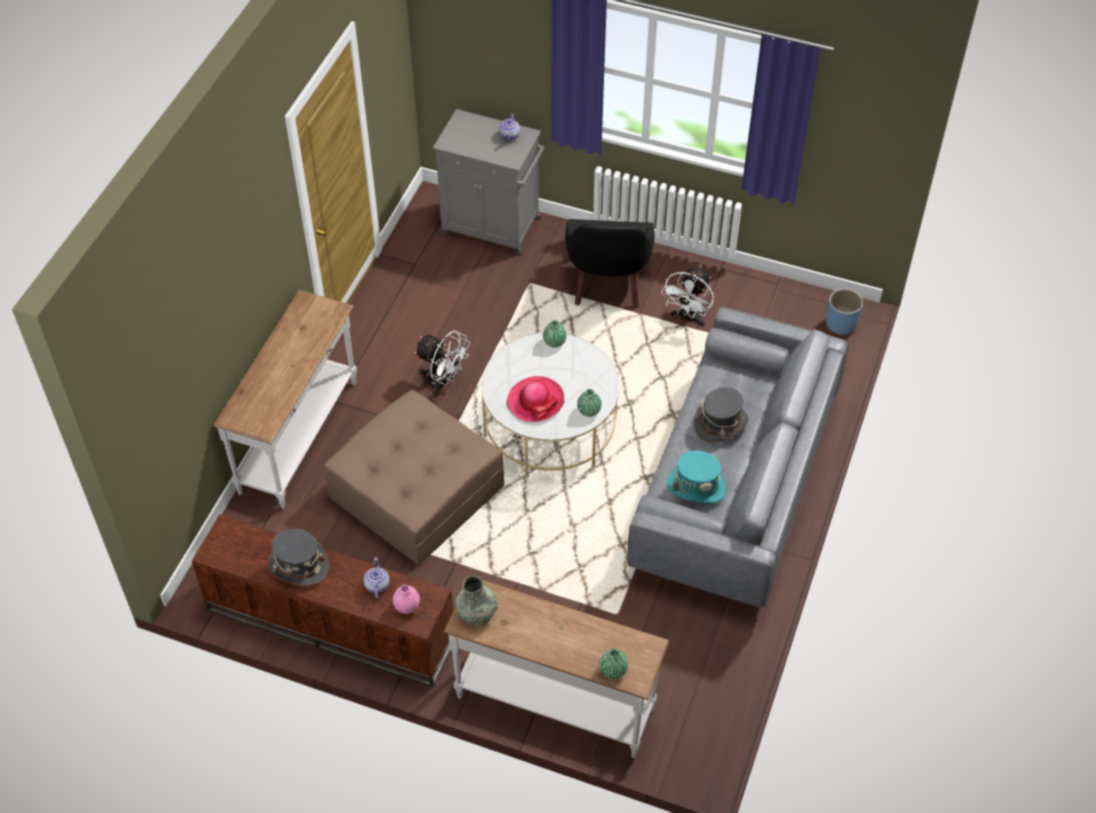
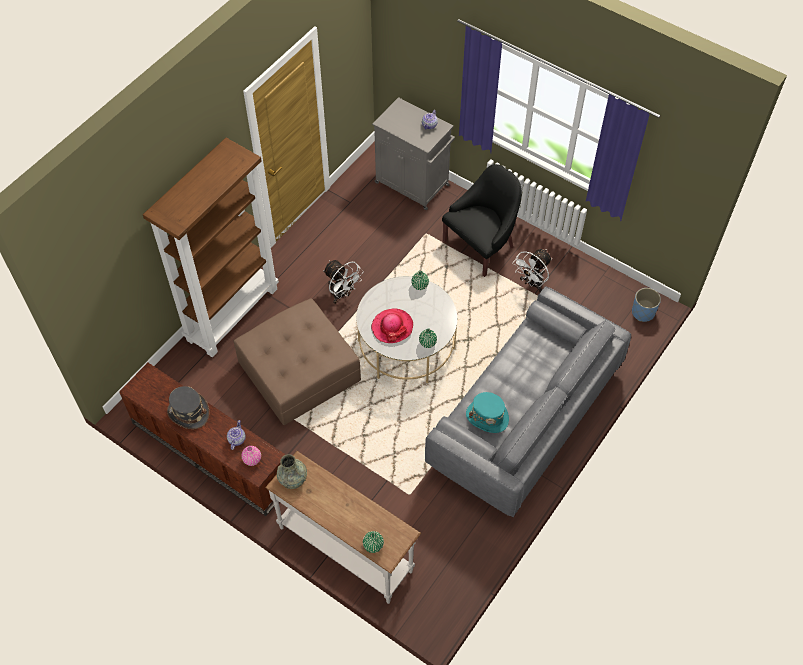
camera: 15 degrees right, 5 degrees up
white console table [214,290,357,509] -> brown bookcase [143,138,279,357]
black armchair [565,219,654,309] -> black armchair turned 150 degrees counterclockwise [442,164,522,277]
grey hat [694,387,748,443] -> none

